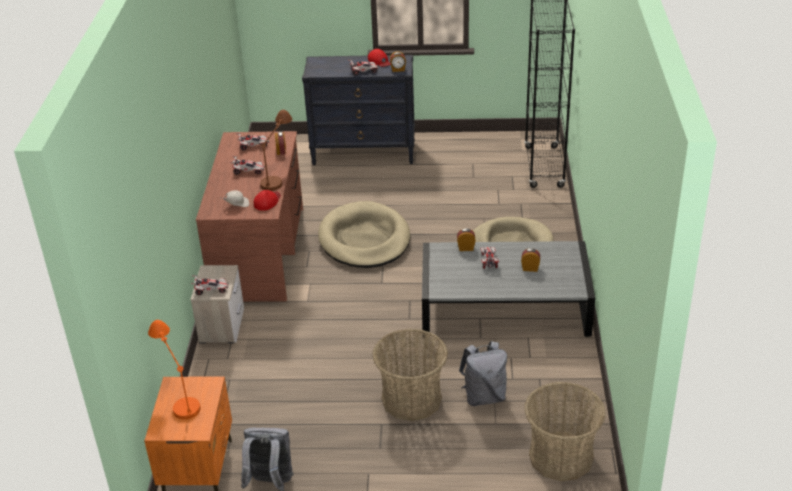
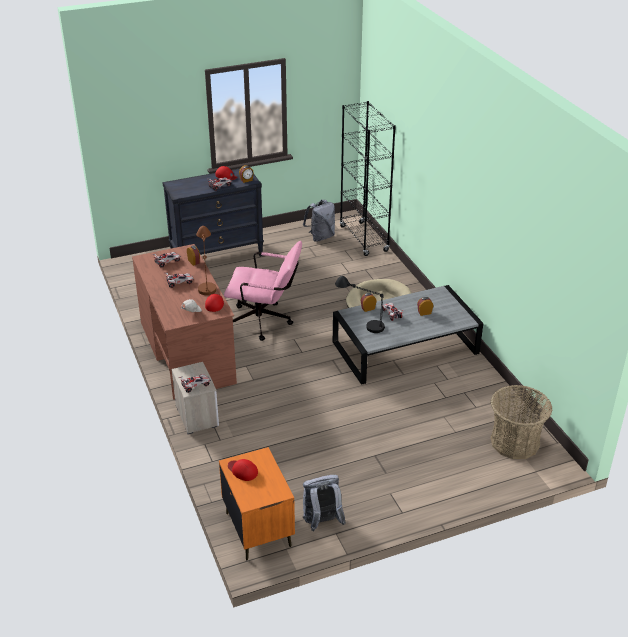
camera: 25 degrees left, 0 degrees up
orange table lamp [148,320,201,420] -> red cap [228,459,258,481]
beige dog bed [318,201,410,268] -> pink office chair [224,241,302,341]
basket [372,329,448,421] -> none
grey backpack [459,341,507,406] -> grey backpack moved to [303,200,335,242]
none -> black table lamp [335,276,385,333]

